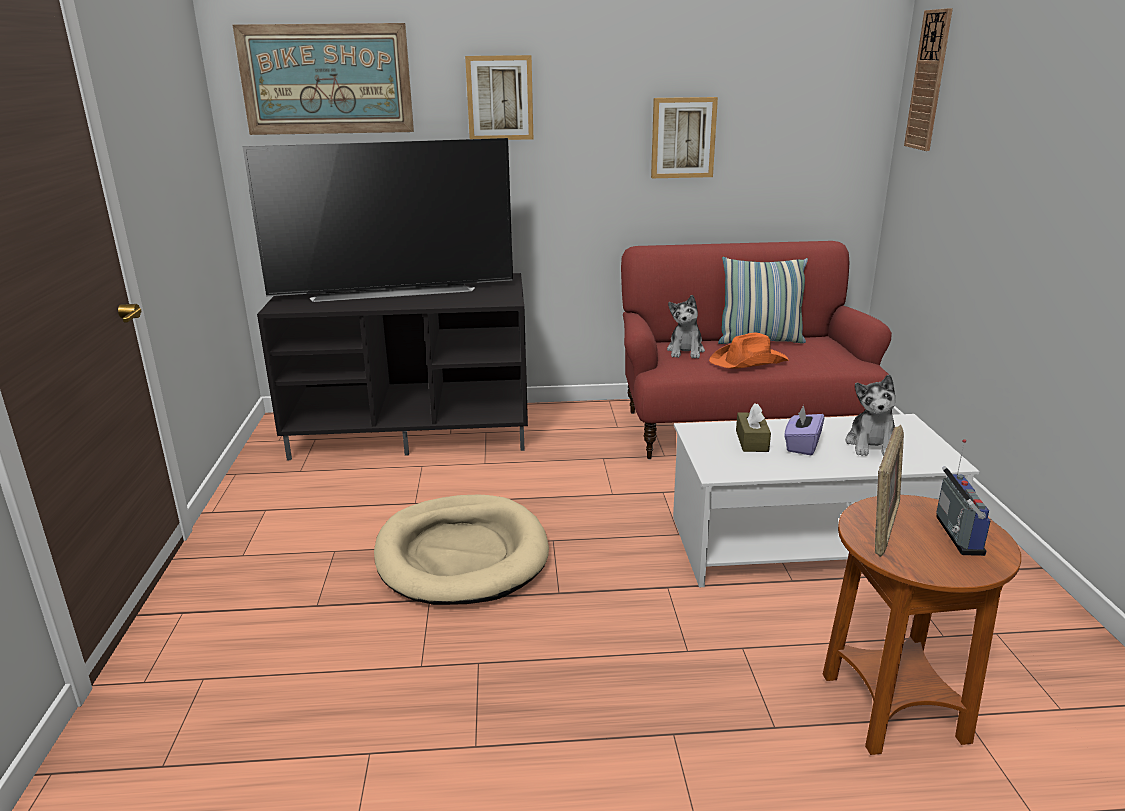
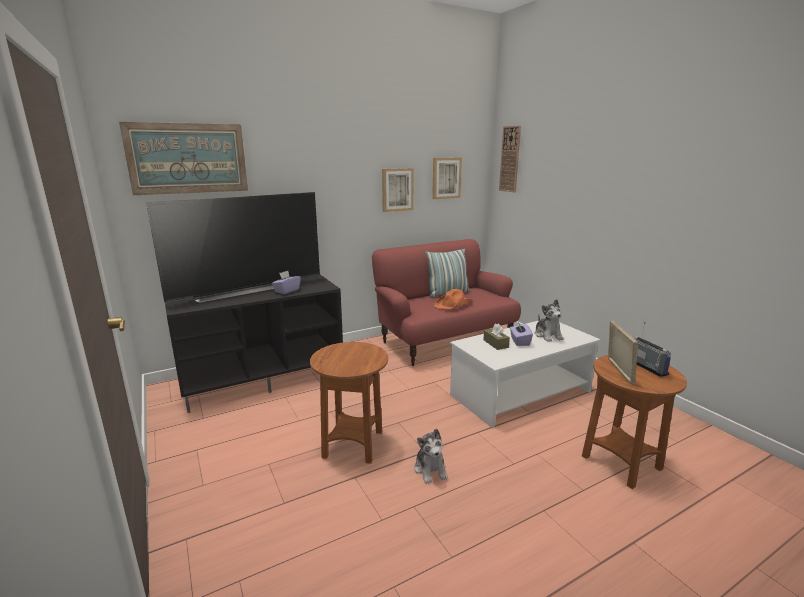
camera: 25 degrees left, 5 degrees down
beige dog bed [374,495,549,605] -> brown side table [310,342,388,464]
picture [465,55,533,140] -> picture moved to [432,158,462,199]
plush toy [667,295,705,358] -> plush toy moved to [414,428,448,484]
none -> purple tissue box [272,271,301,294]

